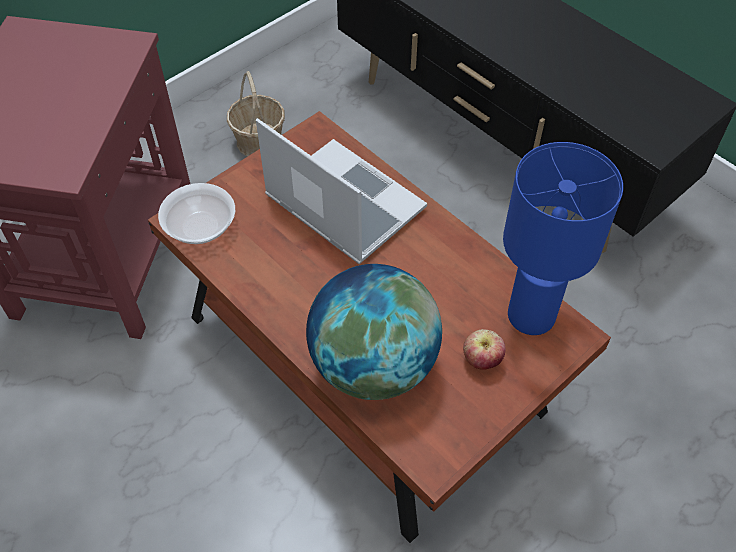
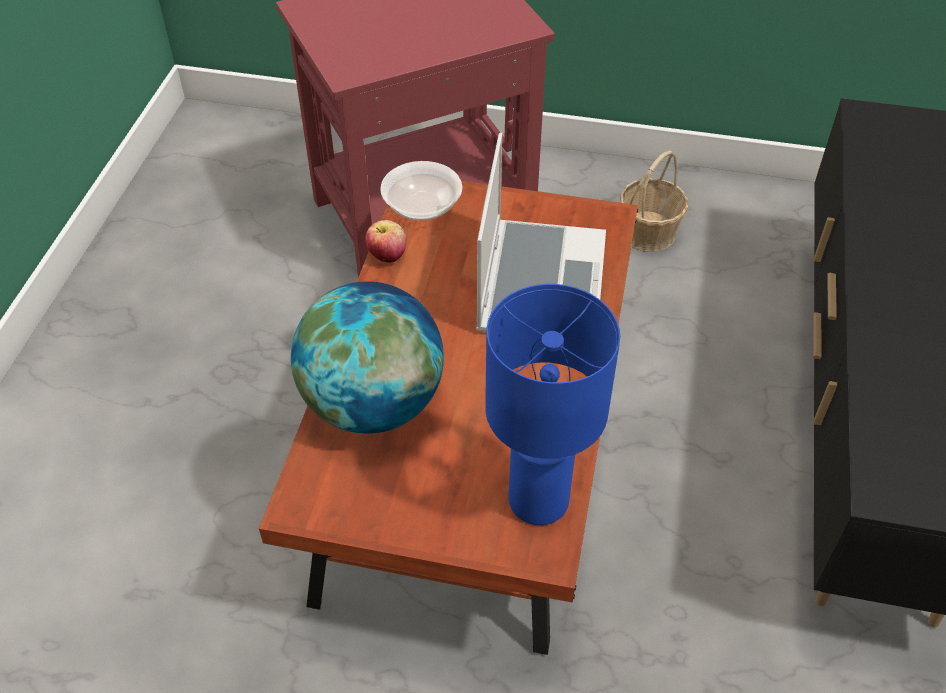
camera: 55 degrees right, 5 degrees down
apple [463,329,505,370] -> apple moved to [365,220,406,262]

